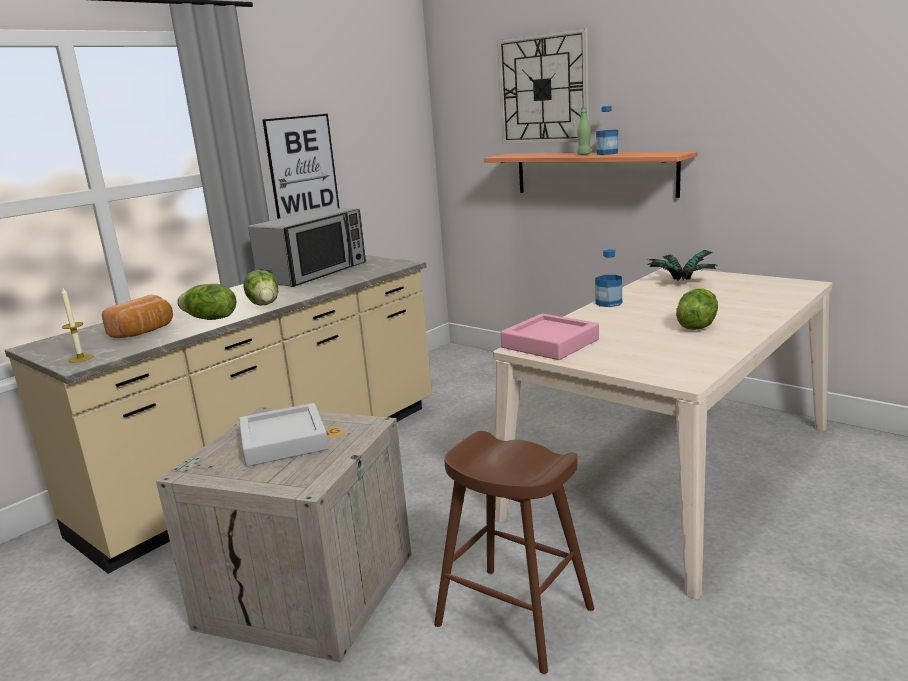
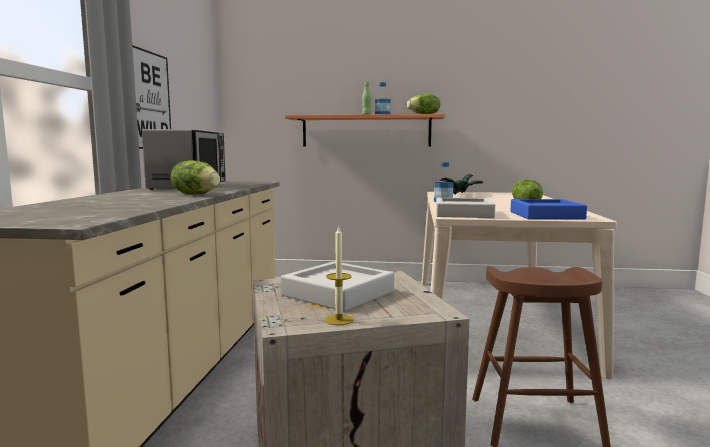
camera: 35 degrees left, 10 degrees down
candle [62,288,93,363] -> candle moved to [325,226,354,325]
bread [102,295,173,338] -> none
lettuce [177,284,236,320] -> lettuce moved to [407,94,440,114]
wall clock [497,28,589,144] -> none
pink tray [501,313,599,360] -> grey tray [436,198,495,218]
none -> blue tray [511,199,587,220]

